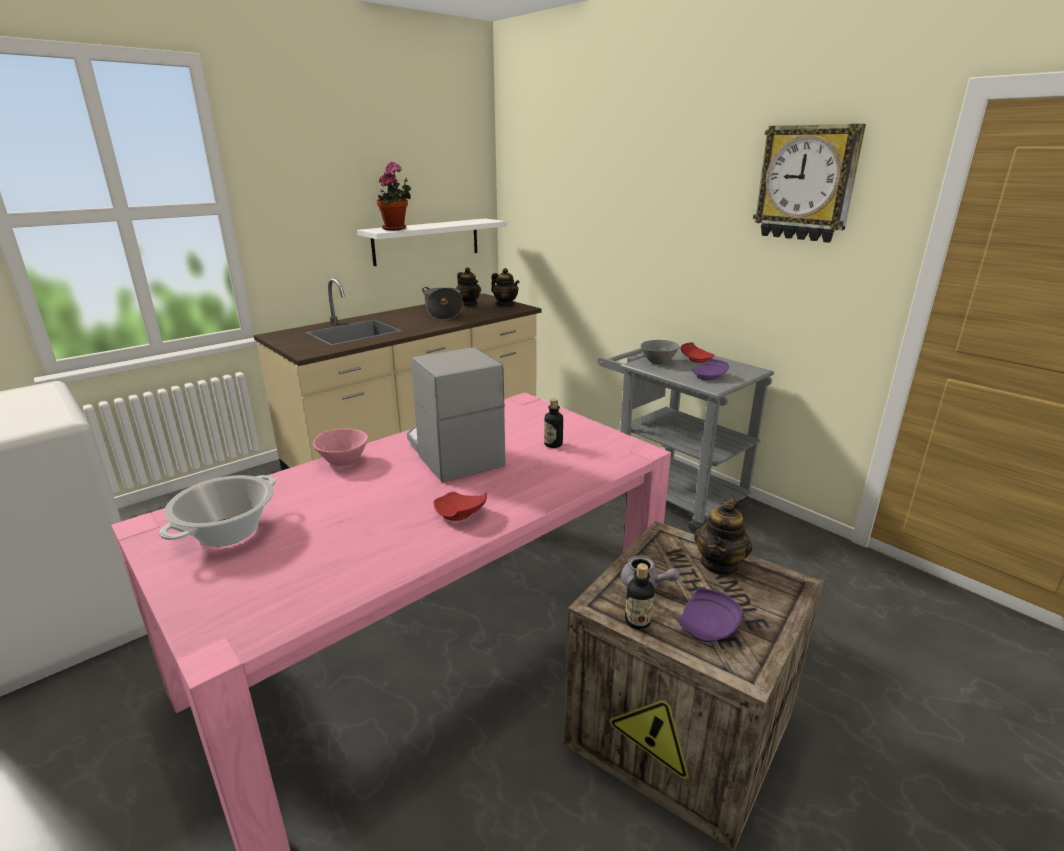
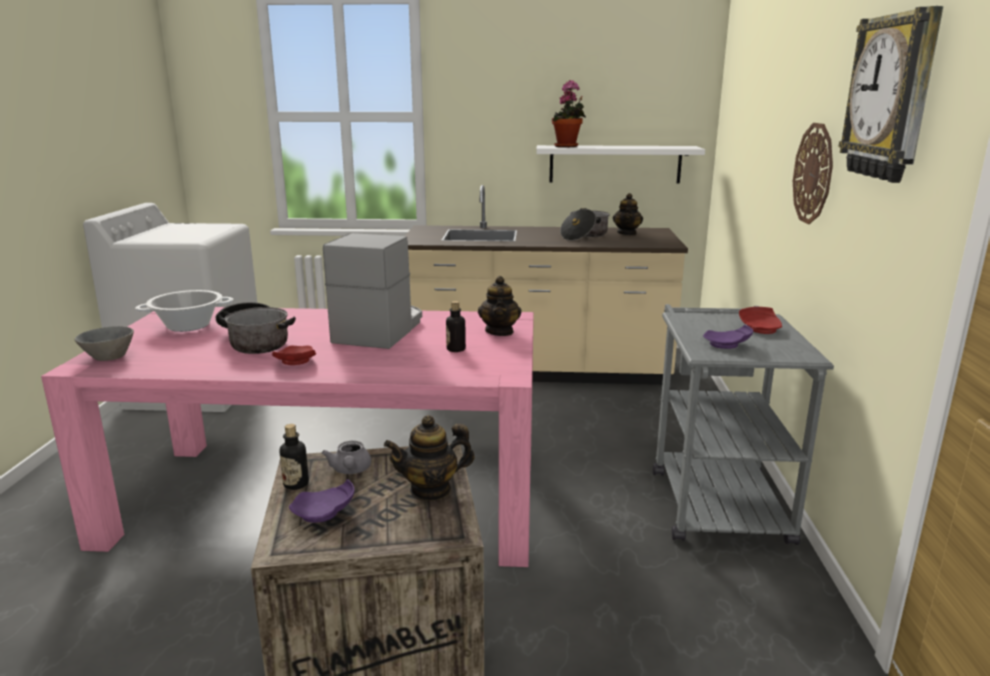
camera: 45 degrees right, 5 degrees down
pink bowl [313,429,368,467] -> none
teapot [491,268,520,306] -> teapot moved to [478,276,521,336]
grey bowl [641,340,679,365] -> grey bowl moved to [75,326,134,361]
none -> cooking pot [216,302,296,354]
none -> wall clock [793,123,833,224]

